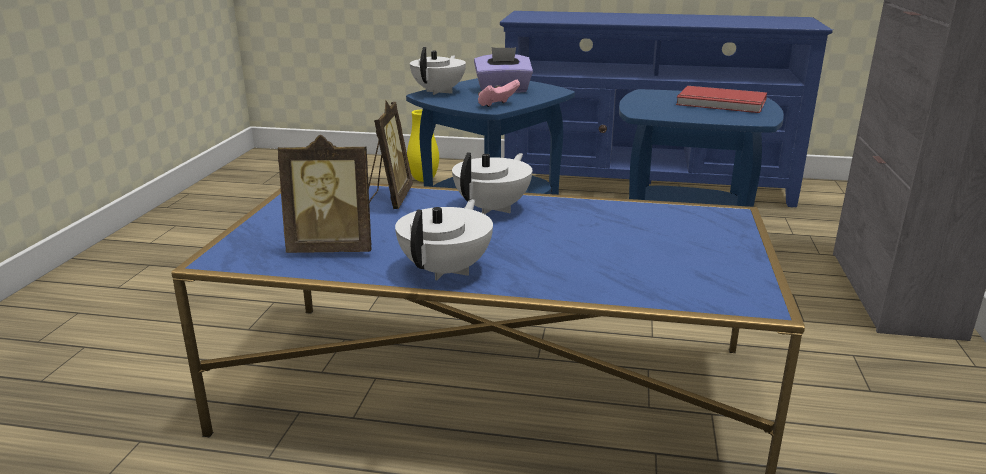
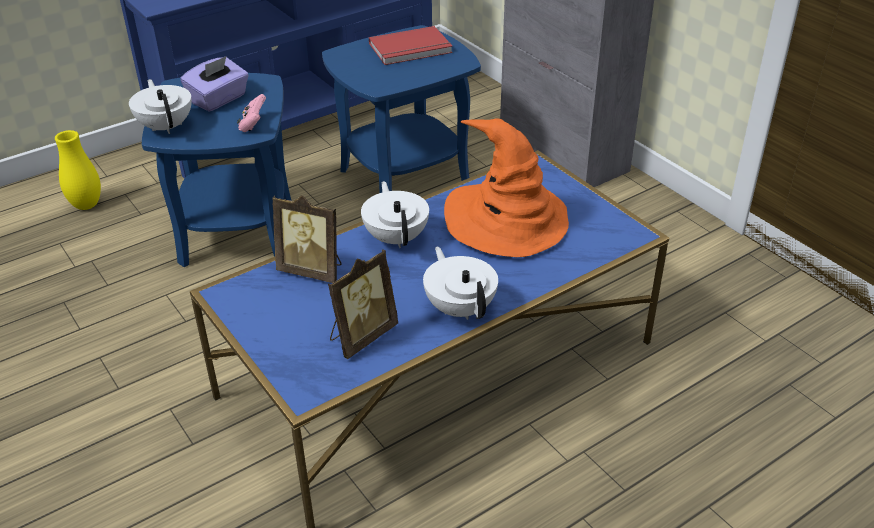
camera: 45 degrees left, 15 degrees up
picture frame [369,100,413,209] -> picture frame turned 150 degrees clockwise [273,195,342,283]
none -> orange hat [444,118,569,257]

